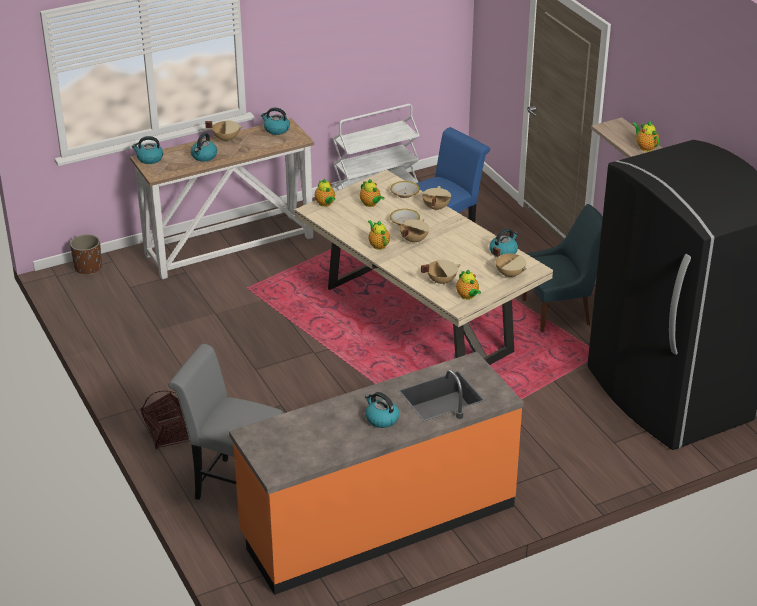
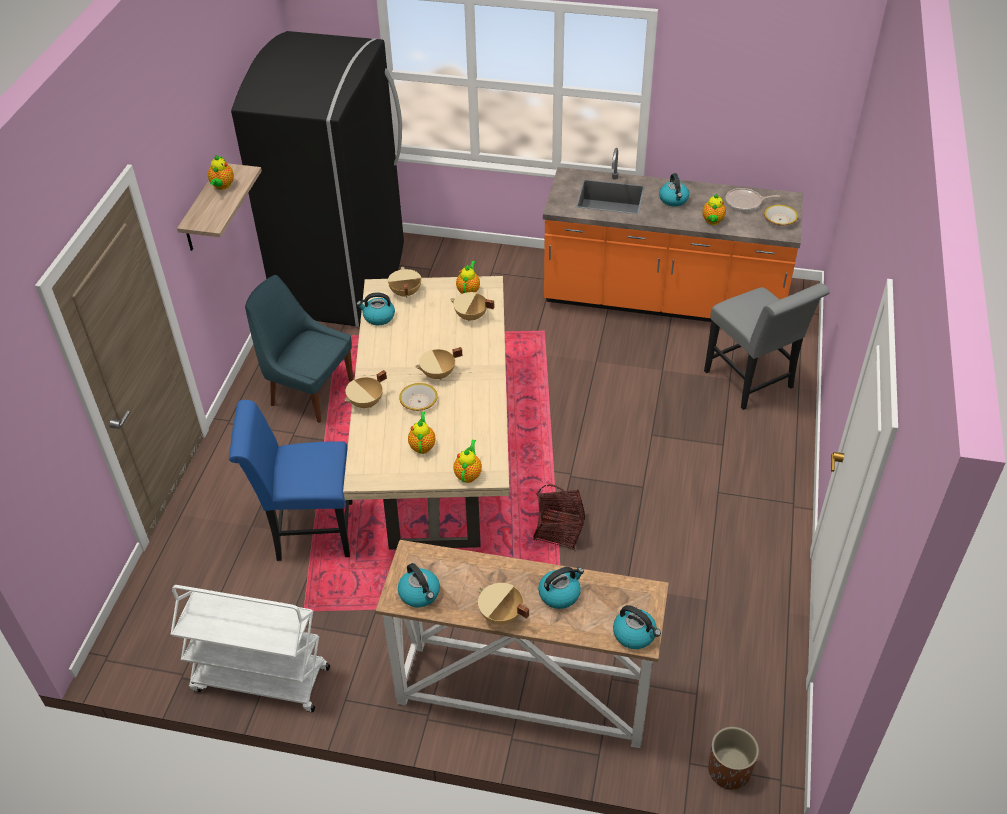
camera: 140 degrees left, 10 degrees up
basket [141,391,189,450] -> basket moved to [533,484,585,550]
teapot [368,220,390,250] -> teapot moved to [702,193,726,225]
bowl [390,181,420,198] -> bowl moved to [764,205,798,226]
none -> frying pan [726,188,780,211]

